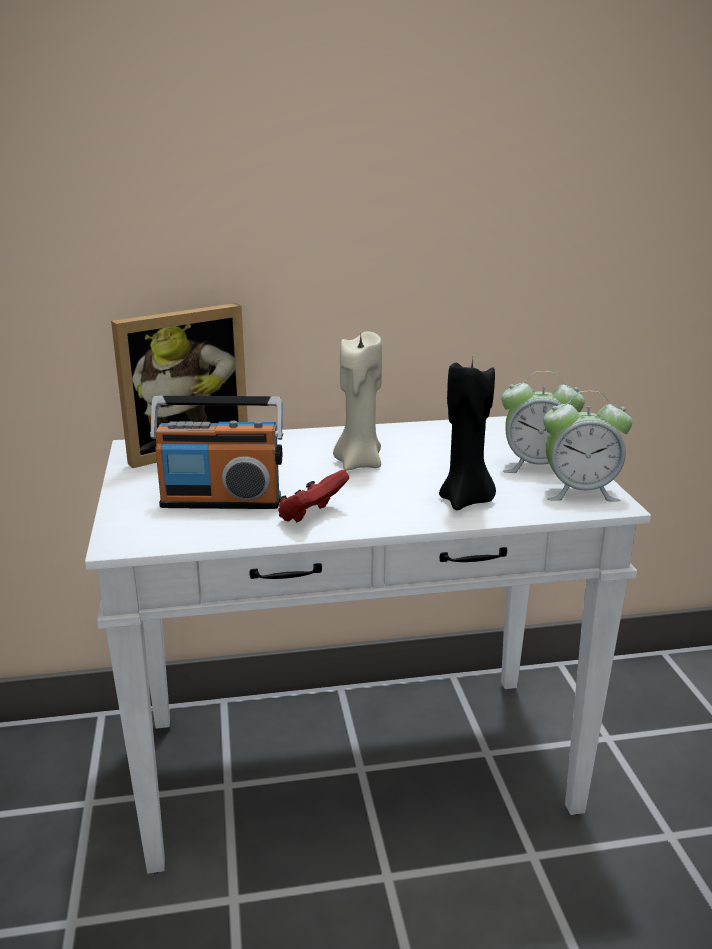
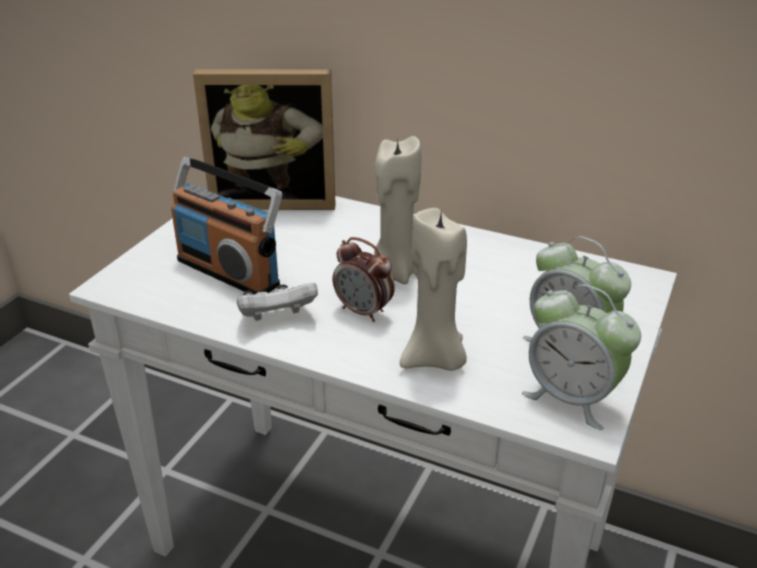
camera: 35 degrees right, 10 degrees up
red game controller [278,470,349,522] -> white game controller [237,283,318,321]
black candle [439,358,496,510] -> beige candle [400,208,467,371]
none -> alarm clock [333,237,395,322]

